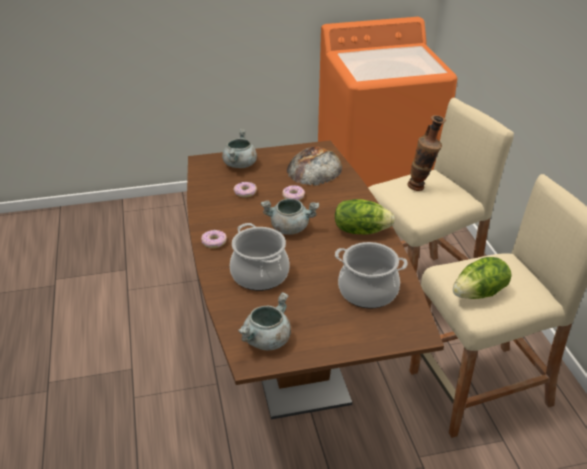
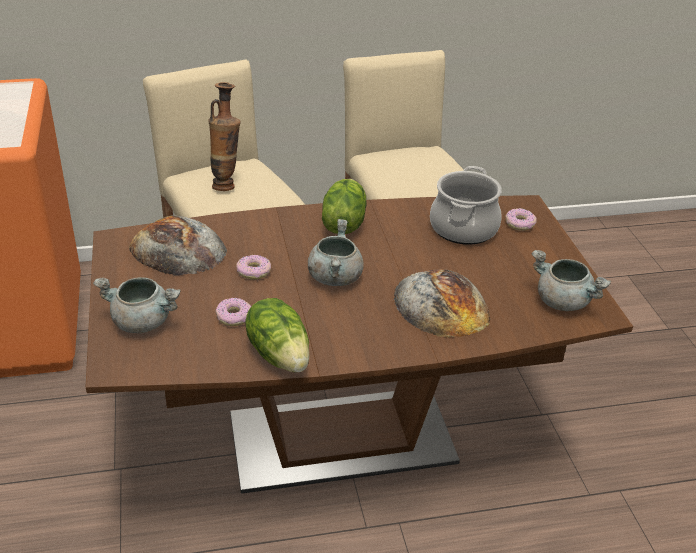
camera: 90 degrees left, 0 degrees up
donut [201,230,227,248] -> donut moved to [505,208,537,231]
cooking pot [230,223,289,291] -> bread [394,269,490,338]
lettuce [453,257,512,299] -> lettuce moved to [245,298,310,372]

